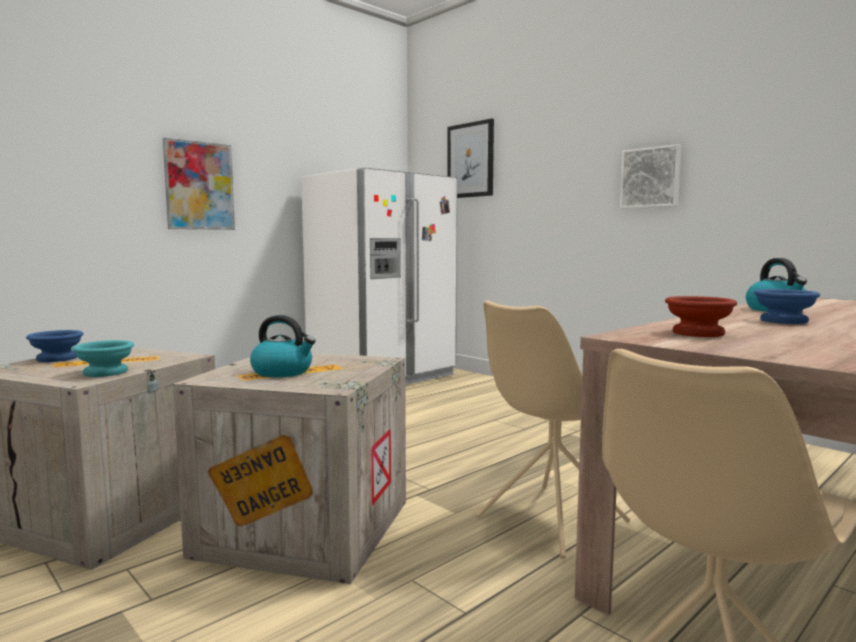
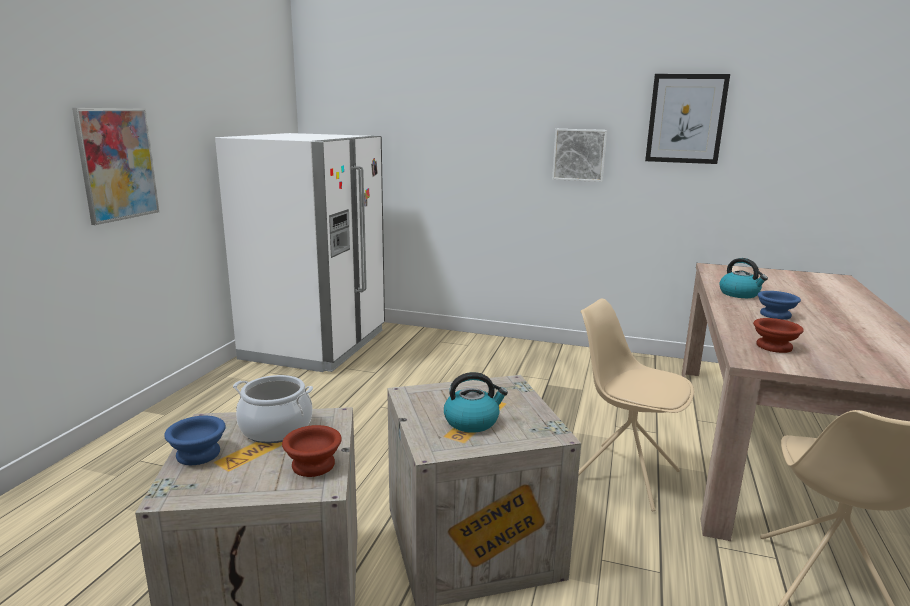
camera: 30 degrees left, 10 degrees up
turquoise bowl [72,340,134,377] -> brown bowl [282,425,342,477]
picture [447,118,494,198] -> picture moved to [645,74,730,164]
beige chair [476,300,630,559] -> beige chair turned 105 degrees clockwise [578,299,694,511]
none -> cooking pot [233,375,313,443]

